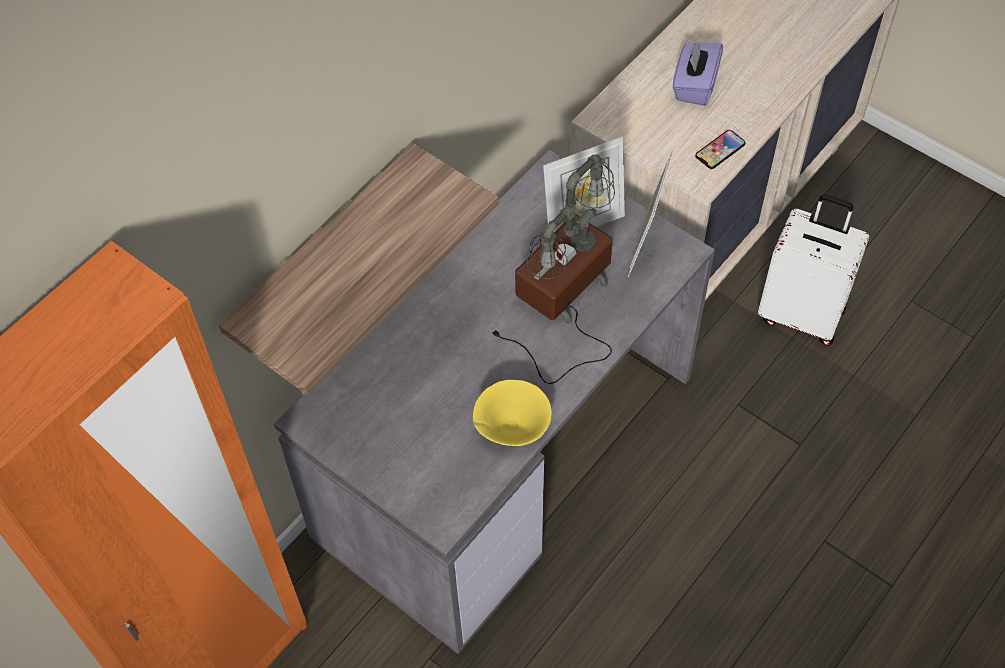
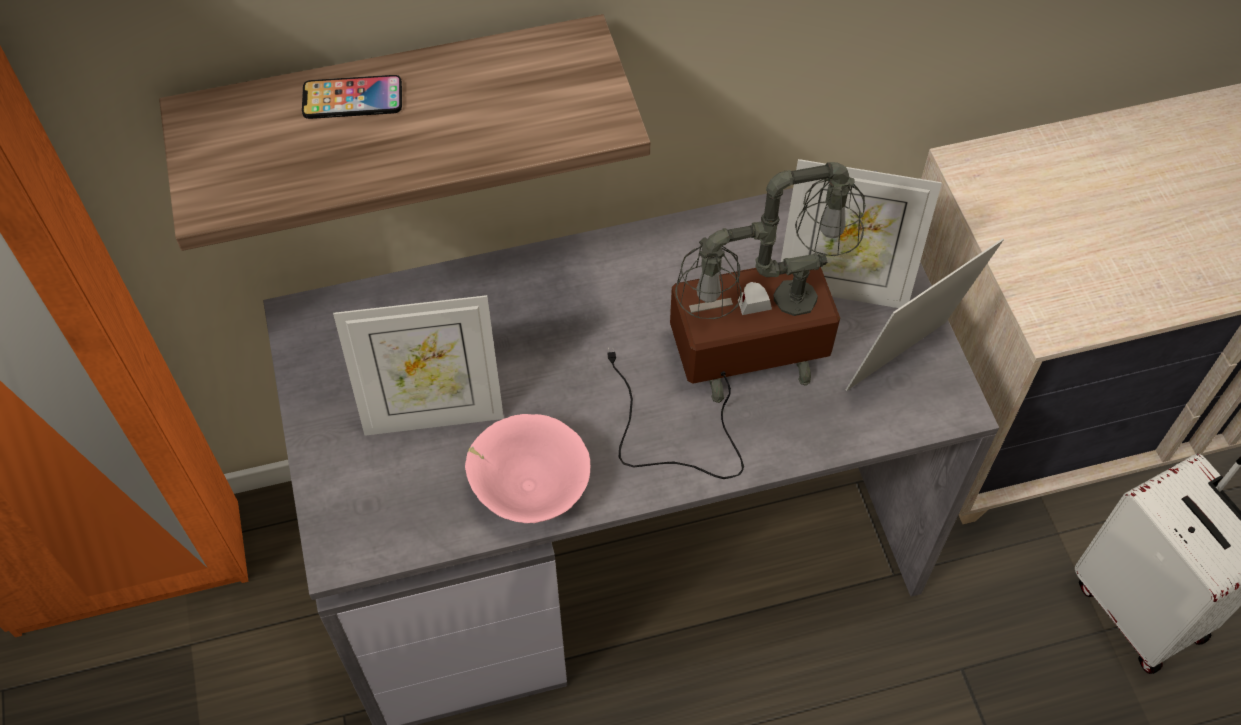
camera: 35 degrees right, 0 degrees up
yellow bowl [473,380,552,446] -> pink bowl [465,414,590,523]
purple tissue box [672,41,723,106] -> none
phone [695,130,746,169] -> phone moved to [302,75,402,119]
none -> picture frame [333,295,504,436]

